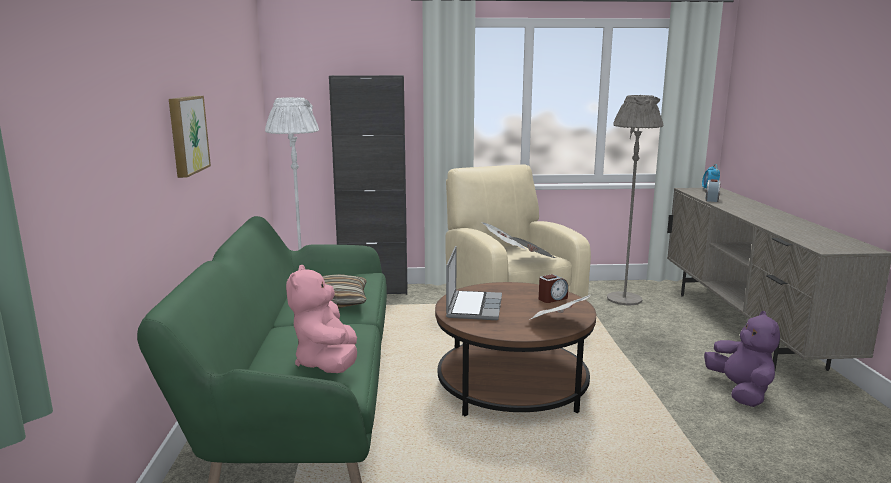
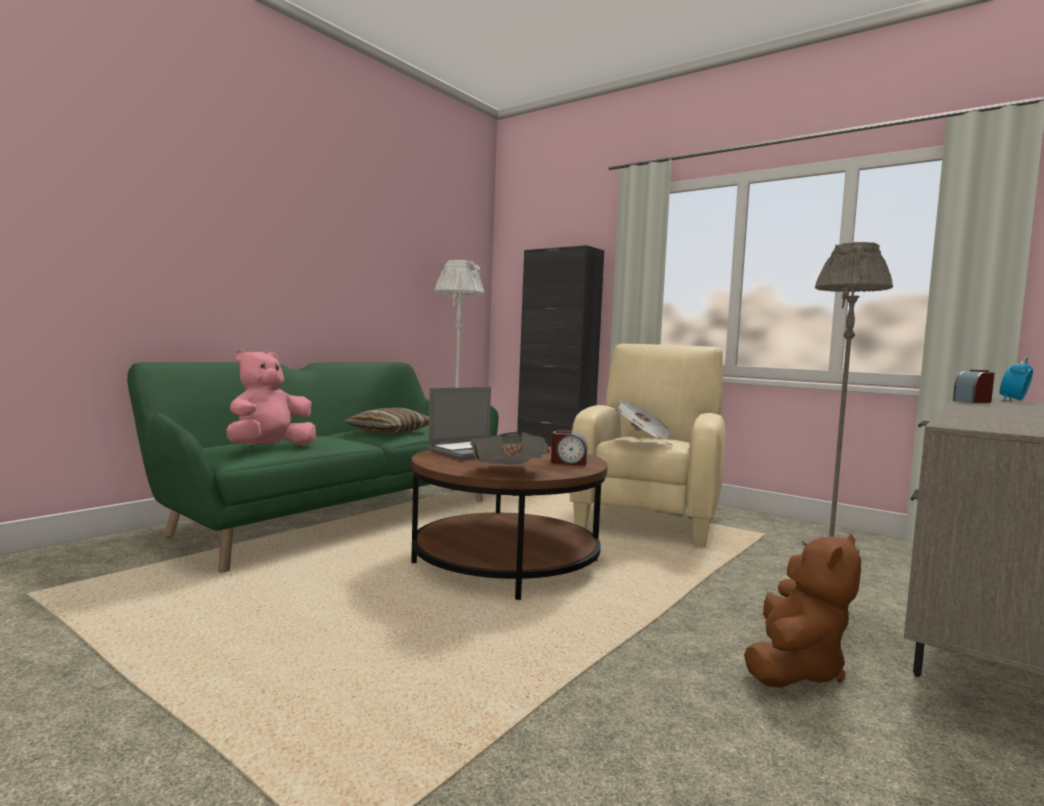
camera: 40 degrees right, 10 degrees down
picture [169,96,211,178] -> none
purple plush toy [704,311,780,407] -> brown plush toy [744,534,861,688]

